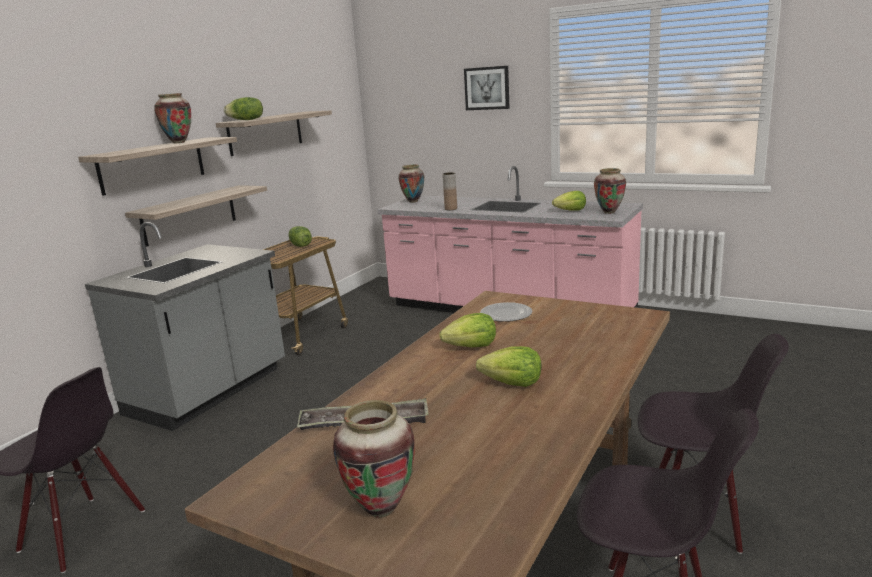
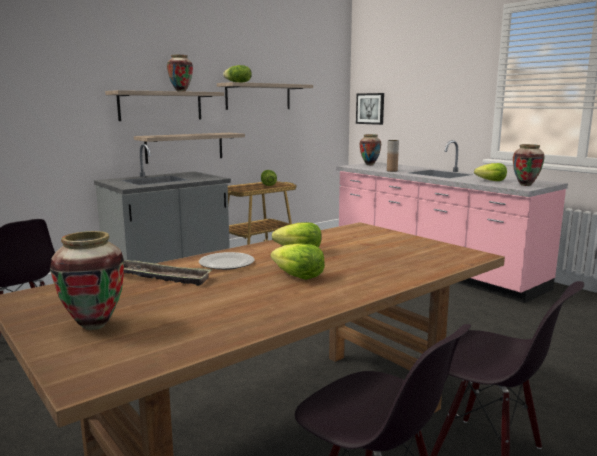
camera: 20 degrees right, 5 degrees down
picture [464,66,510,110] -> picture moved to [356,93,384,125]
plate [480,302,533,322] -> plate moved to [199,252,255,270]

